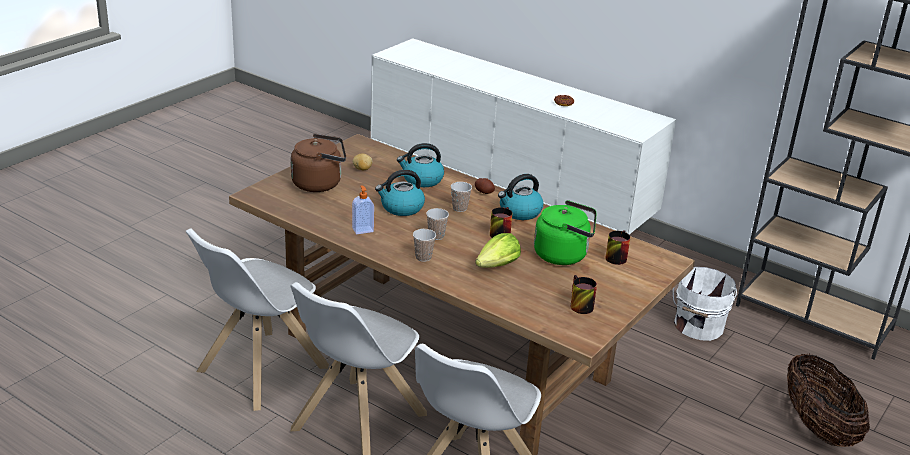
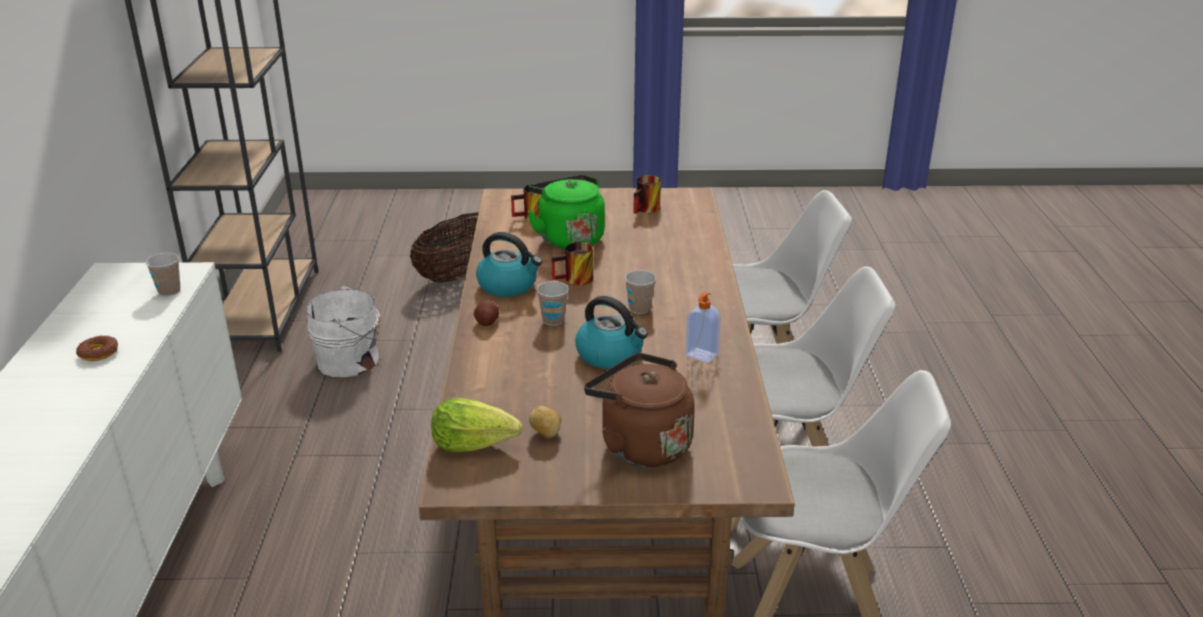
camera: 125 degrees left, 0 degrees up
kettle [397,143,444,187] -> none
cup [413,229,436,262] -> cup moved to [146,253,180,296]
lettuce [475,233,521,268] -> lettuce moved to [431,397,522,452]

